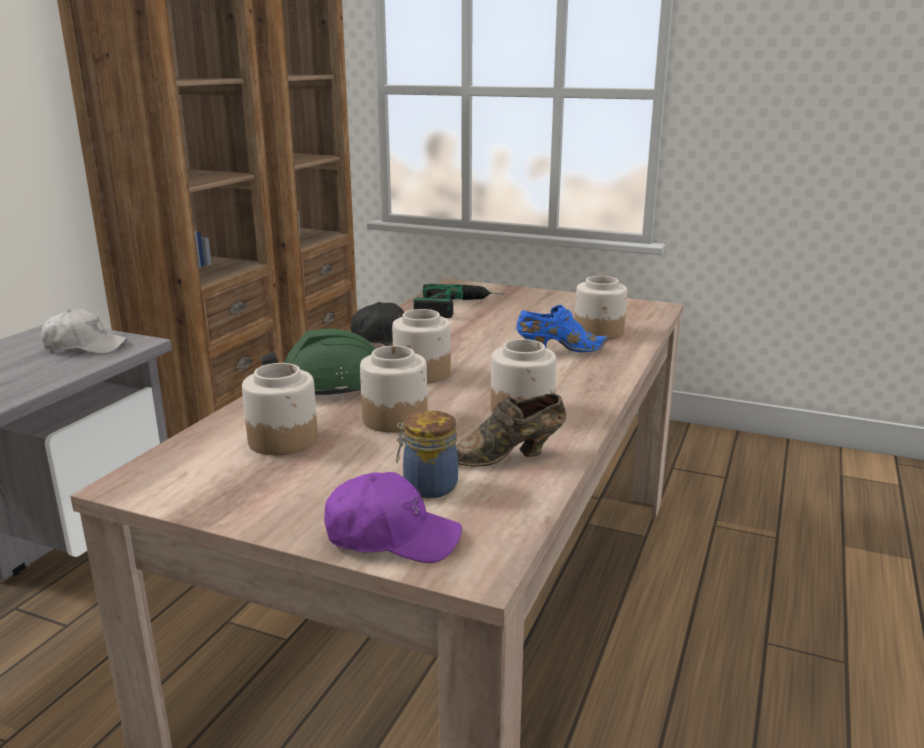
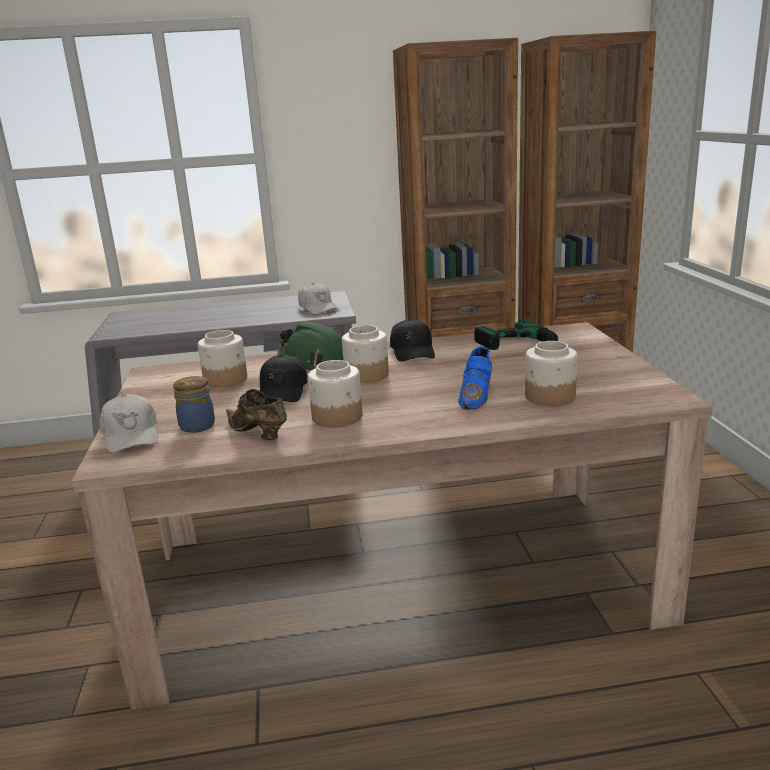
camera: 60 degrees right, 0 degrees up
purple cap [324,472,462,563] -> white cap [99,394,158,453]
jar [360,346,427,433] -> black cap [260,354,308,402]
blue shoe [516,305,609,352] -> blue shoe turned 60 degrees clockwise [458,346,492,410]

